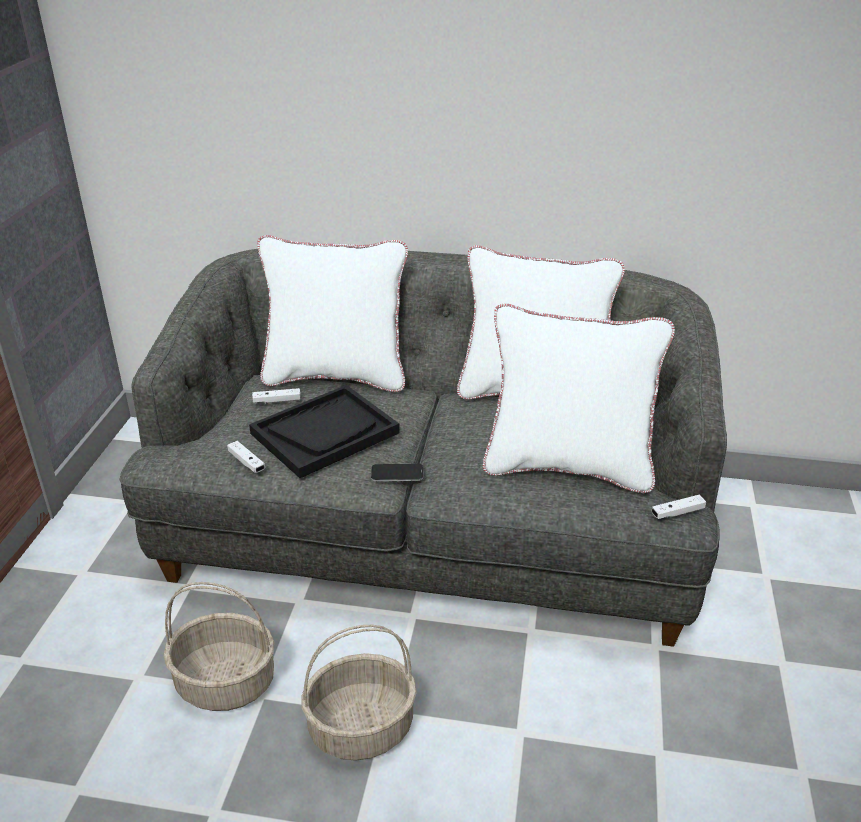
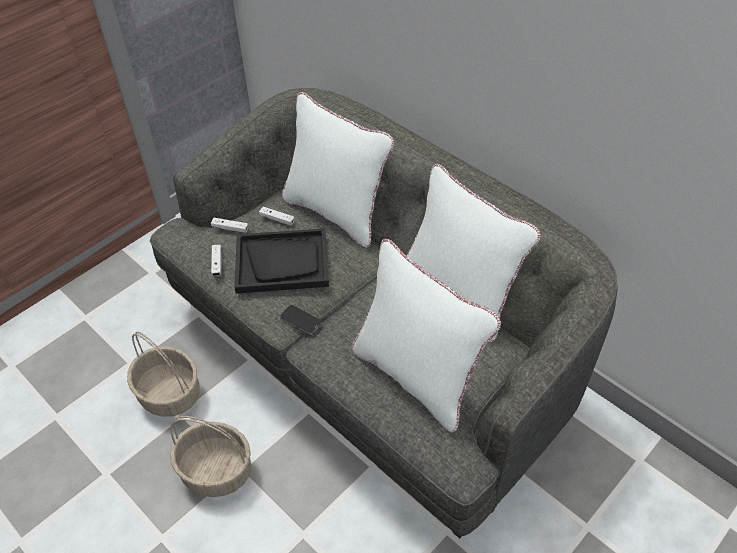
camera: 35 degrees right, 15 degrees up
white game controller [651,495,706,519] -> white game controller moved to [211,218,248,233]

